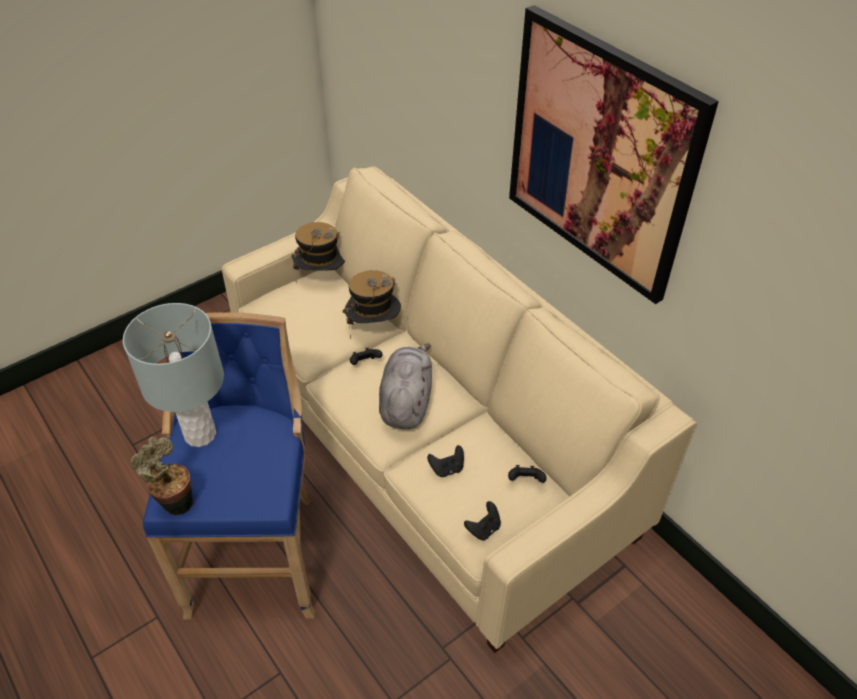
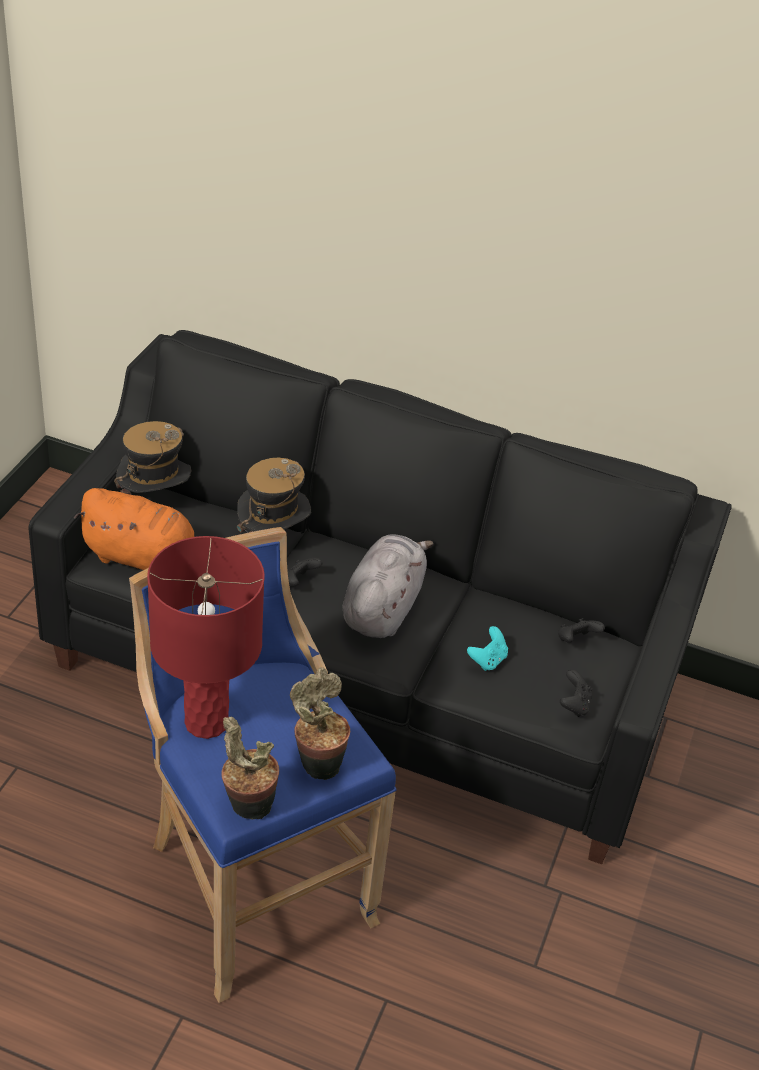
camera: 35 degrees left, 5 degrees down
grey table lamp [123,303,224,447] -> red table lamp [147,536,265,739]
beige sofa [222,166,697,653] -> black sofa [28,330,732,864]
grey plush toy [379,343,432,429] -> grey plush toy turned 45 degrees clockwise [342,534,433,638]
black game controller [427,445,464,477] -> turquoise game controller [467,626,508,671]
picture [509,5,719,304] -> none
none -> orange plush toy [74,488,194,570]
none -> potted plant [290,667,350,780]

